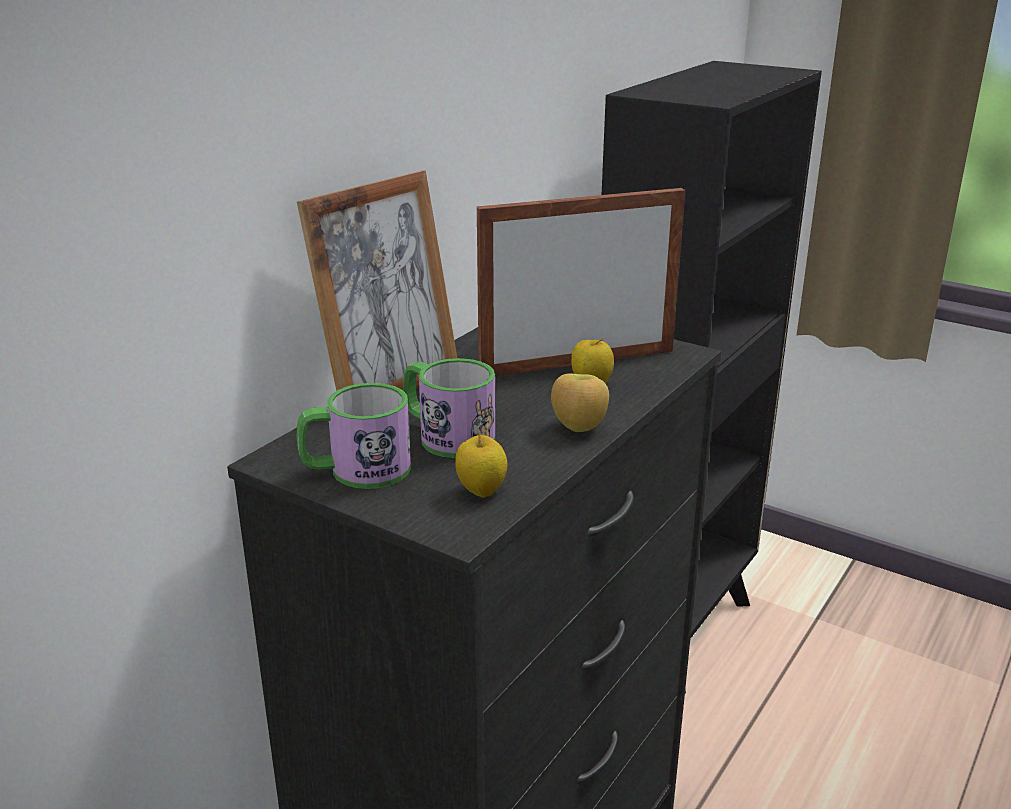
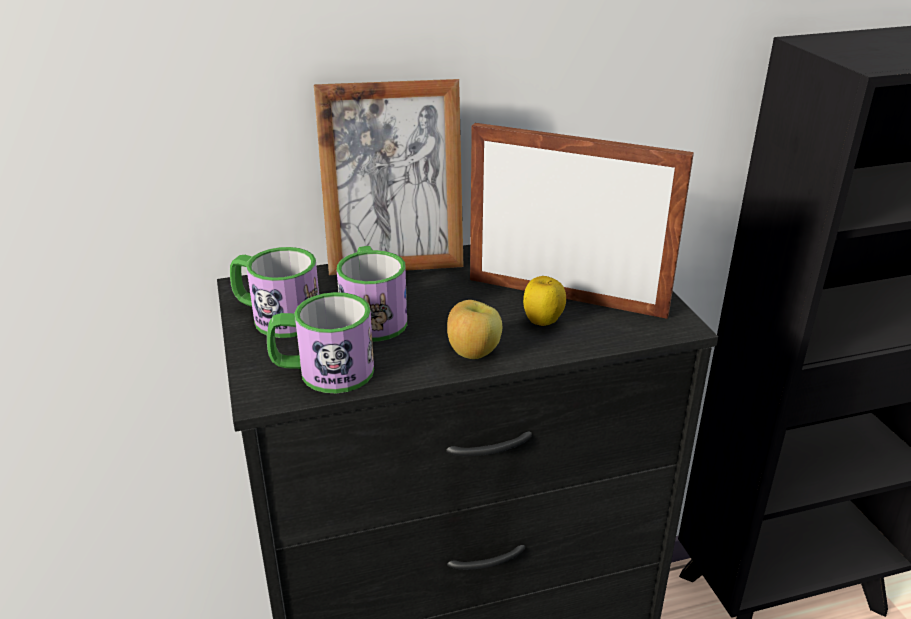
camera: 40 degrees right, 5 degrees up
apple [455,430,507,498] -> mug [267,292,374,393]

